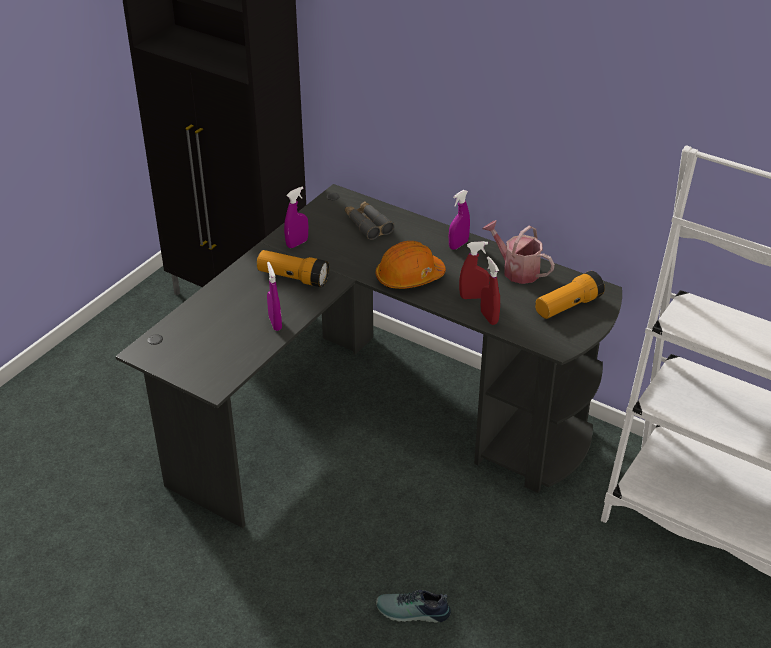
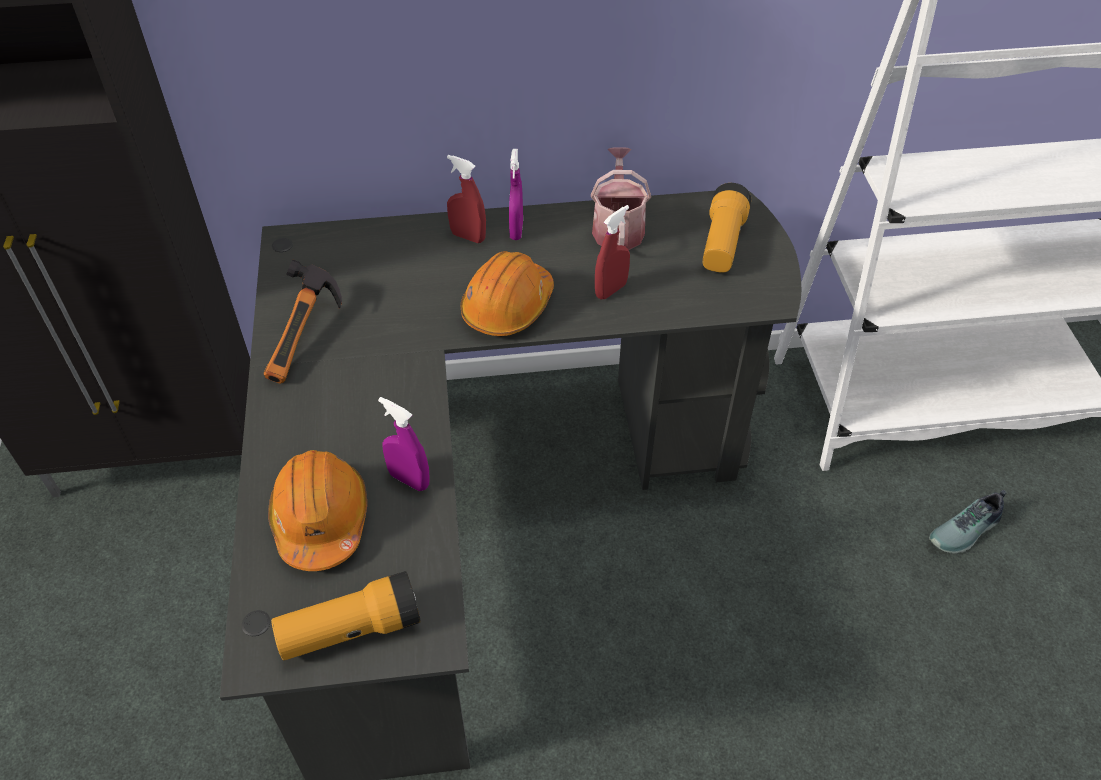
camera: 40 degrees left, 10 degrees up
flashlight [257,250,329,287] -> flashlight moved to [271,571,421,660]
purple spray bottle [284,186,308,248] -> hammer [264,260,342,384]
grey binoculars [345,201,394,240] -> none
shoe [376,590,451,623] -> shoe moved to [929,490,1006,554]
red spray bottle [481,256,500,325] -> red spray bottle moved to [447,155,486,243]
watering can [482,220,555,284] -> watering can turned 90 degrees clockwise [591,147,651,250]
none -> orange hard hat [268,450,367,571]

